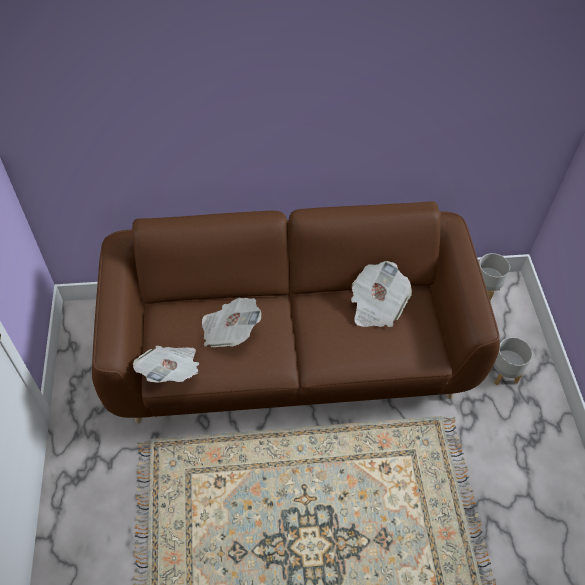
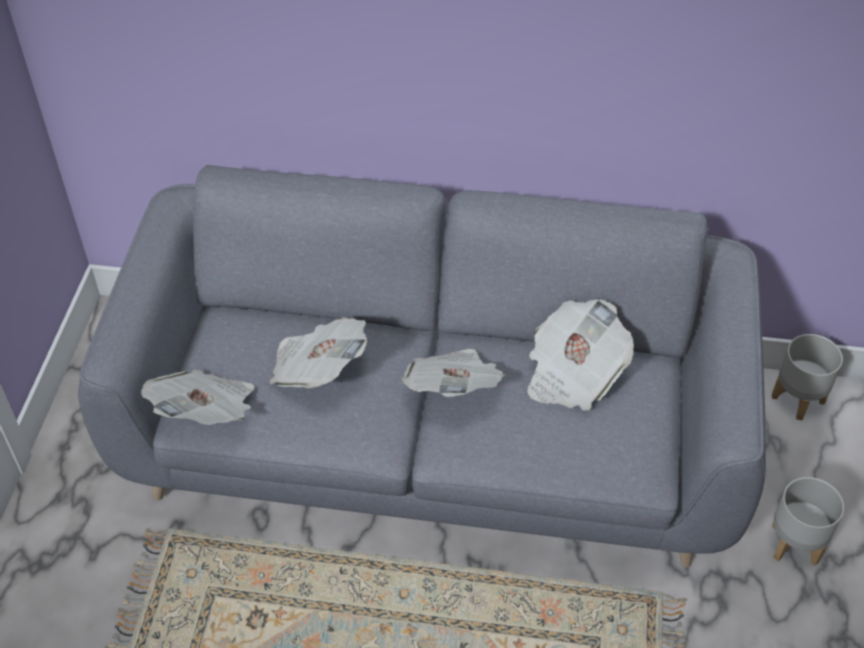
camera: 15 degrees right, 5 degrees down
brown sofa [92,201,500,423] -> grey sofa [78,165,766,567]
none -> newspaper [402,349,505,397]

